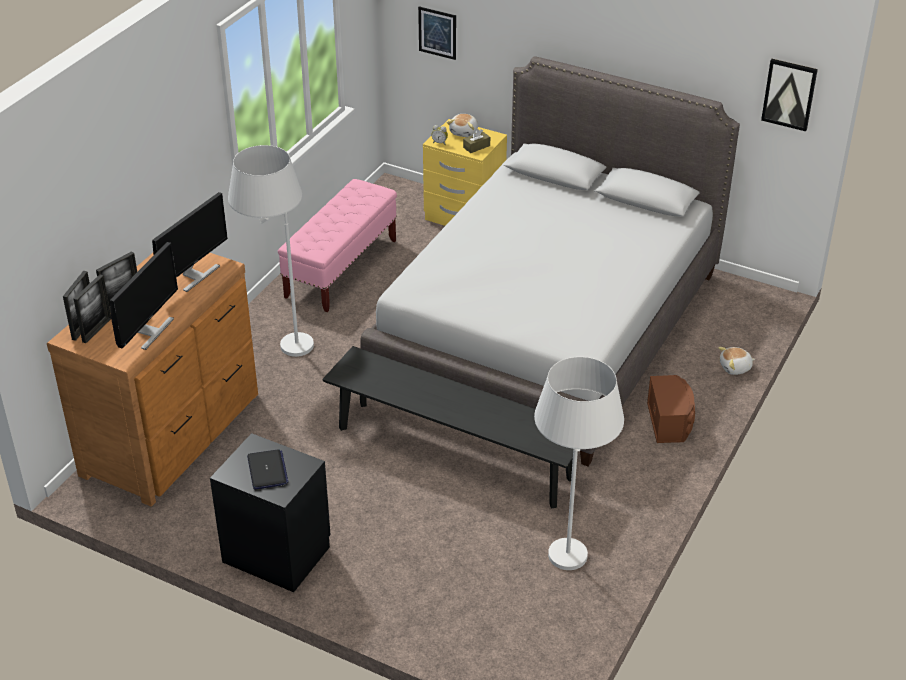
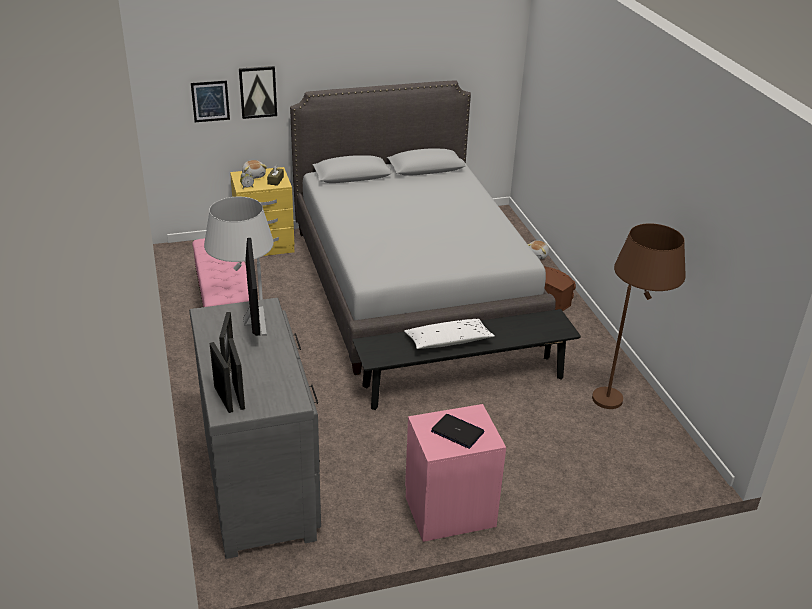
camera: 45 degrees left, 5 degrees down
brown dresser [47,253,258,506] -> grey dresser [189,298,321,559]
monitor [110,242,178,350] -> none
black nightstand [210,433,331,592] -> pink nightstand [405,404,506,542]
white floor lamp [534,357,624,570] -> brown floor lamp [592,223,686,409]
picture [761,59,818,131] -> picture moved to [239,66,277,119]
none -> white pillow [404,319,495,349]

